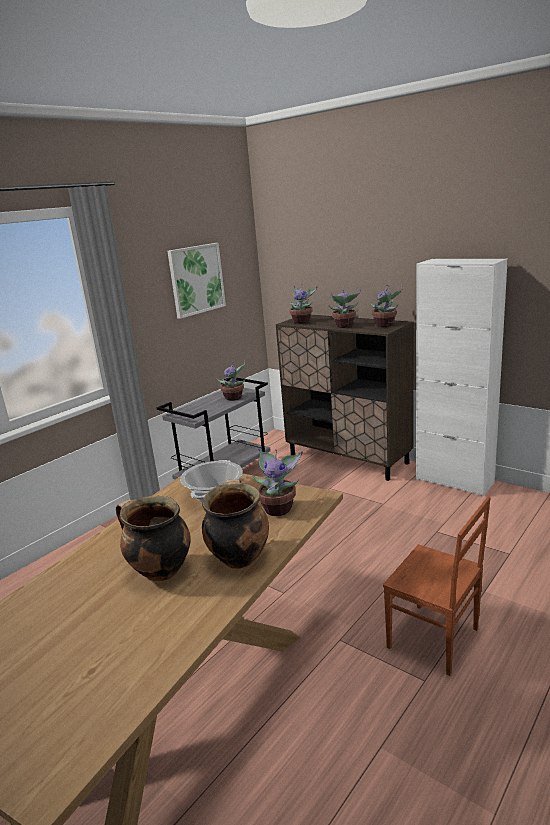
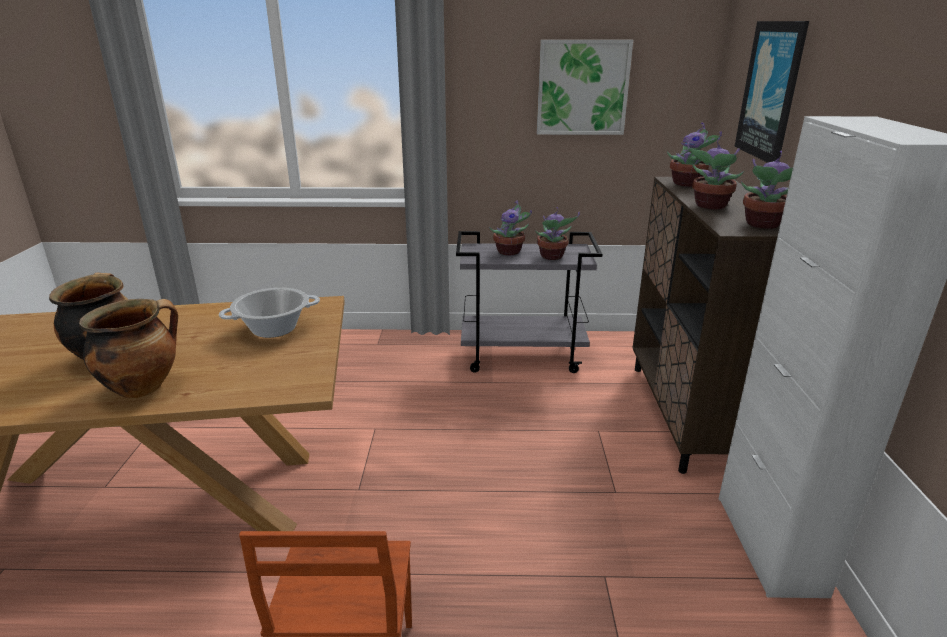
camera: 50 degrees right, 5 degrees up
potted plant [252,448,303,516] -> potted plant moved to [489,200,532,255]
none -> picture [735,21,809,163]

